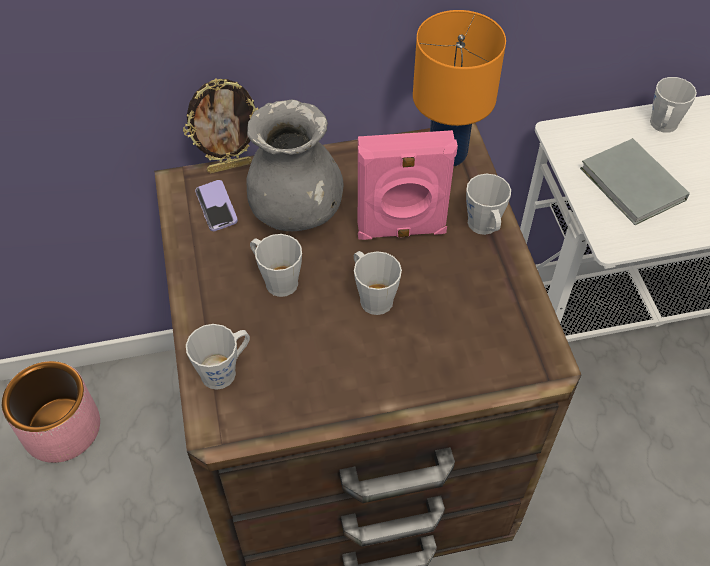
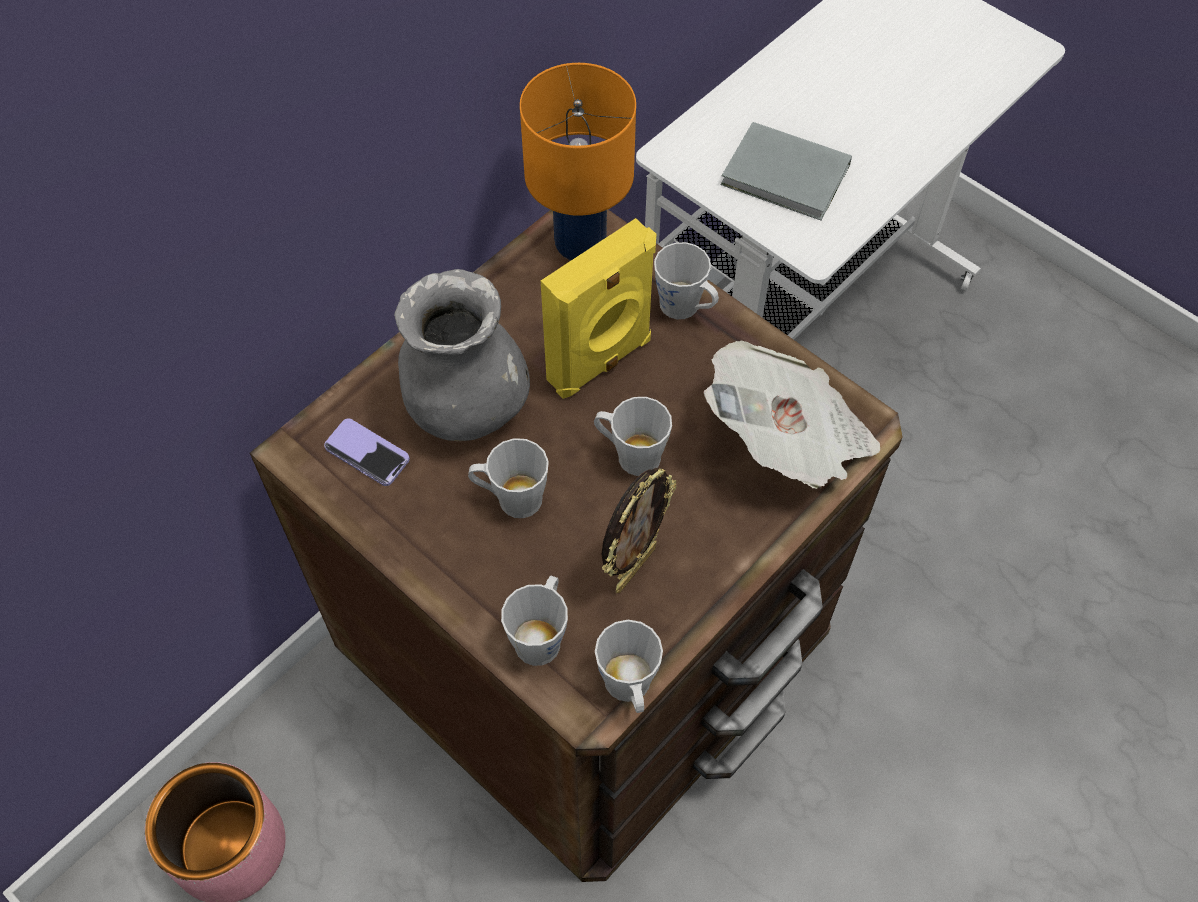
camera: 35 degrees left, 5 degrees up
picture frame [183,79,258,173] -> picture frame moved to [602,468,676,593]
pink speaker [358,130,458,240] -> yellow speaker [541,218,656,399]
grey mug [650,77,697,133] -> grey mug moved to [595,620,663,713]
none -> newspaper [704,340,880,489]

